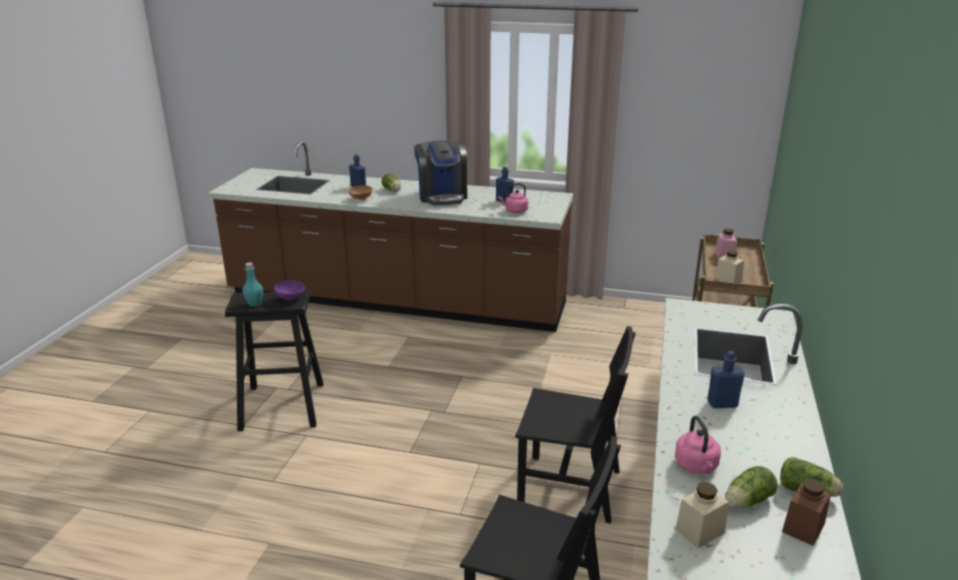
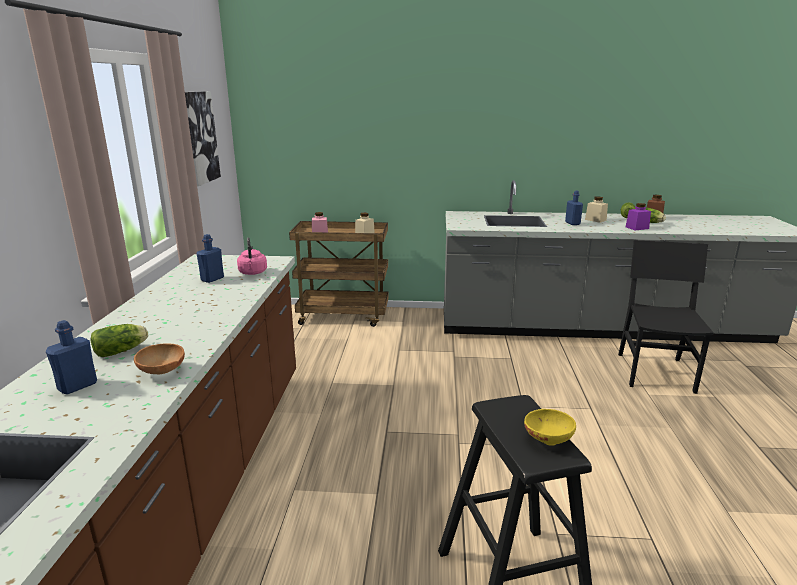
camera: 100 degrees left, 5 degrees down
turquoise bottle [242,262,263,307] -> yellow bowl [524,409,576,446]
purple bowl [274,281,305,300] -> none
coffee machine [414,141,467,206] -> none
black chair [515,326,636,523] -> none
pink kettle [675,416,721,474] -> purple jar [626,203,651,230]
beige jar [675,482,729,548] -> beige jar moved to [585,196,608,223]
none -> picture [185,91,221,186]

